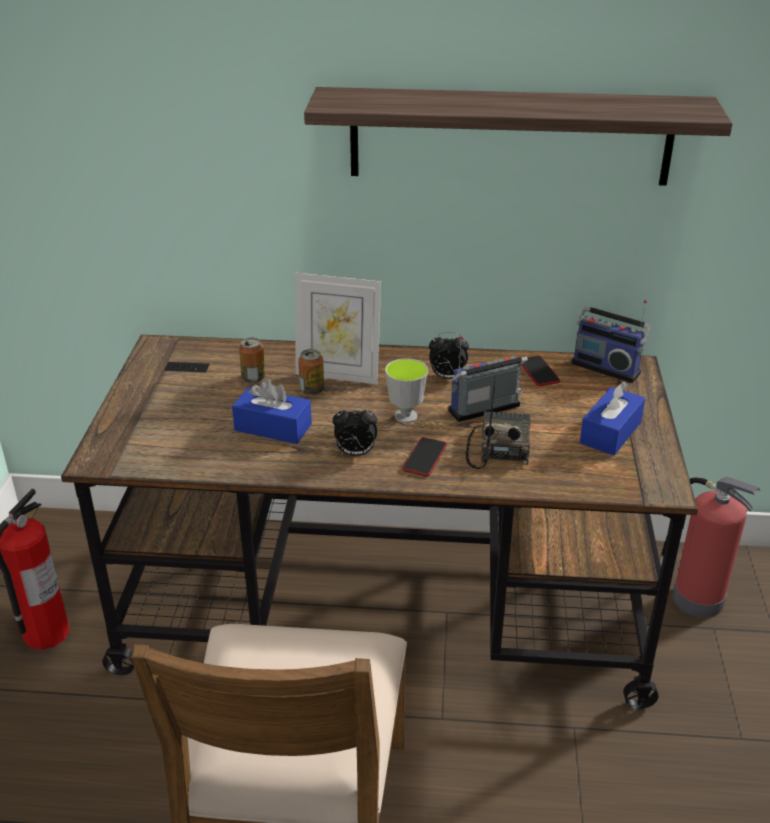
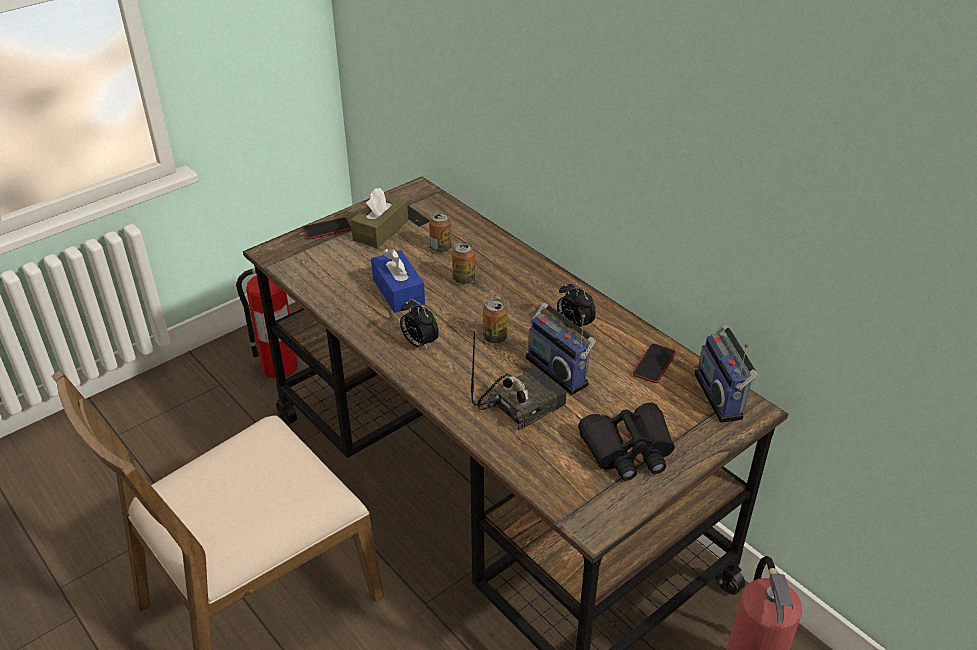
camera: 45 degrees right, 5 degrees up
picture frame [295,273,381,384] -> none
shelf [304,87,732,186] -> none
cup [385,358,428,423] -> can [483,299,507,343]
phone [402,437,447,476] -> phone moved to [302,217,351,239]
radio [448,335,528,422] -> radio turned 150 degrees counterclockwise [526,303,596,395]
blue tissue box [580,381,645,455] -> black binoculars [578,403,675,481]
none -> brown tissue box [351,188,408,249]

